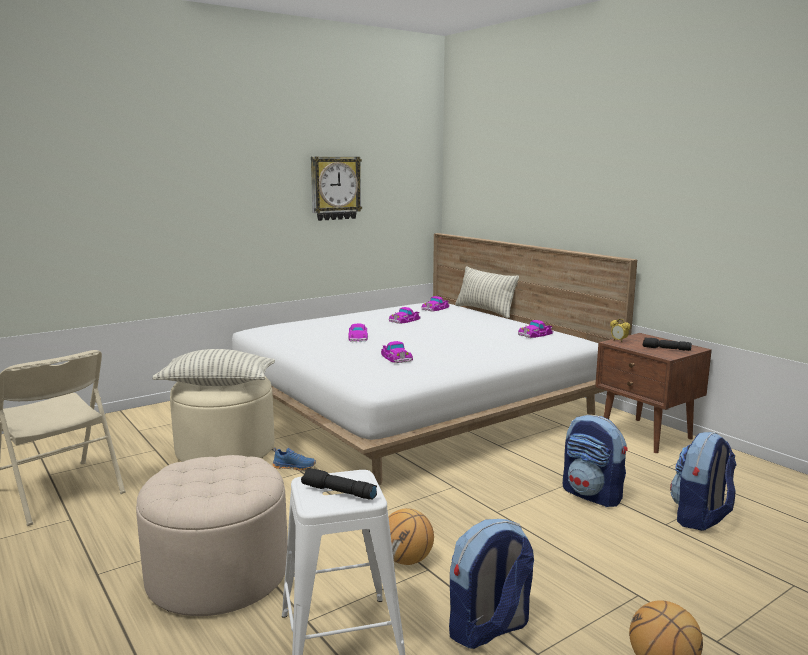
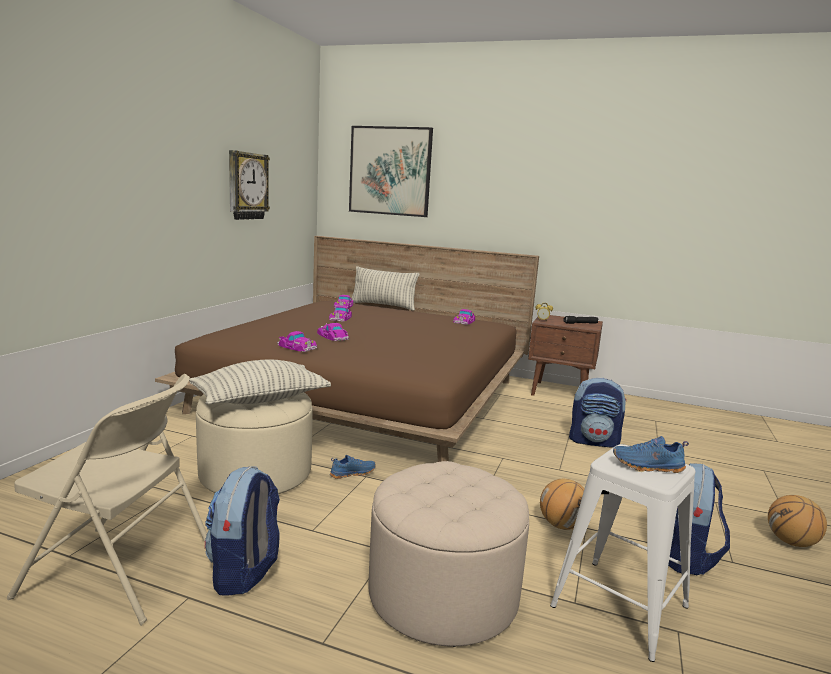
camera: 35 degrees left, 0 degrees up
white bed [232,233,637,485] -> brown bed [155,236,539,462]
black flashlight [301,468,377,500] -> blue shoe [613,436,689,473]
toy car [381,341,413,363] -> toy car moved to [277,331,317,352]
backpack [670,432,737,531] -> backpack moved to [205,466,280,595]
none -> picture [349,126,433,217]

